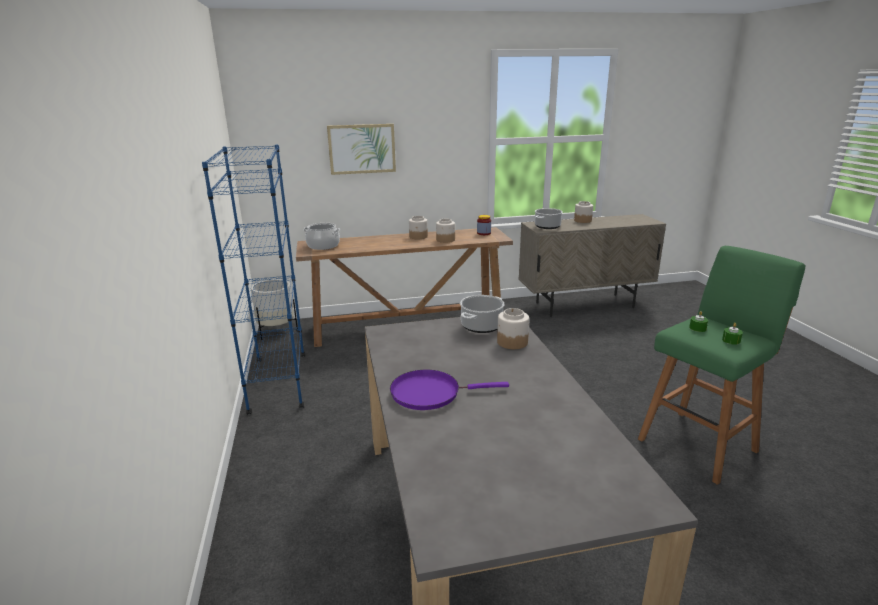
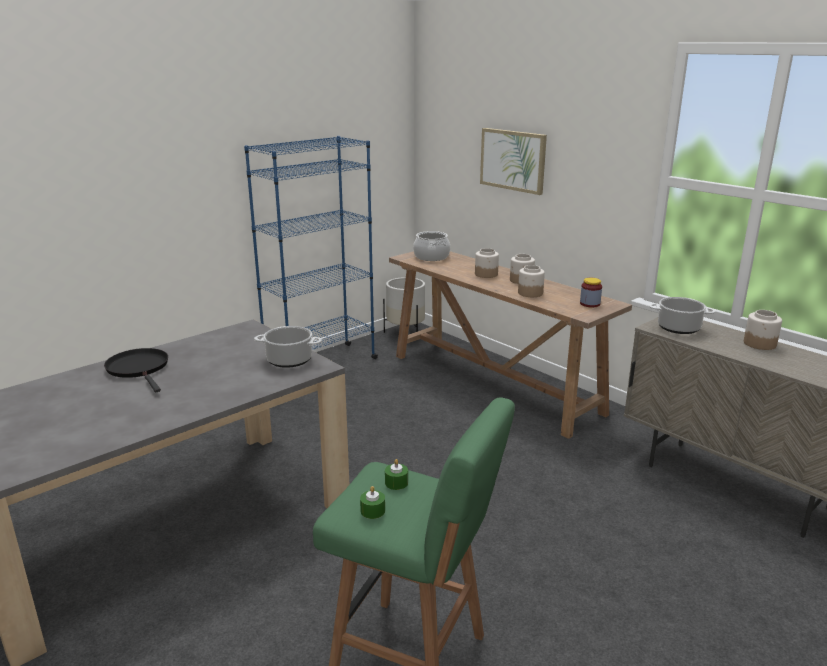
camera: 60 degrees right, 0 degrees up
purple frying pan [390,370,509,410] -> black frying pan [104,348,168,392]
jar [497,308,529,349] -> jar moved to [475,248,499,278]

